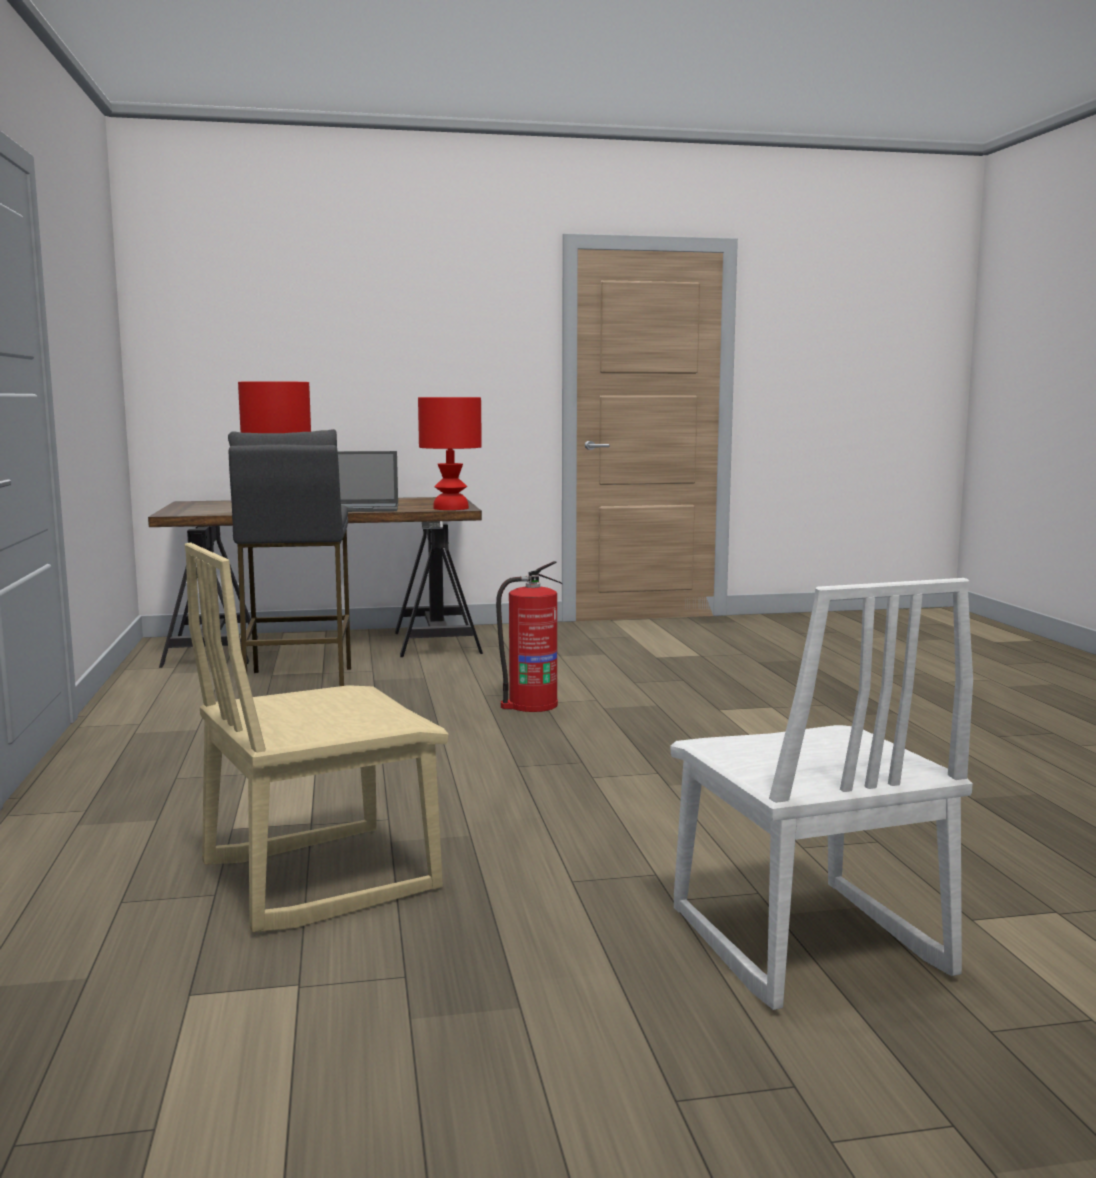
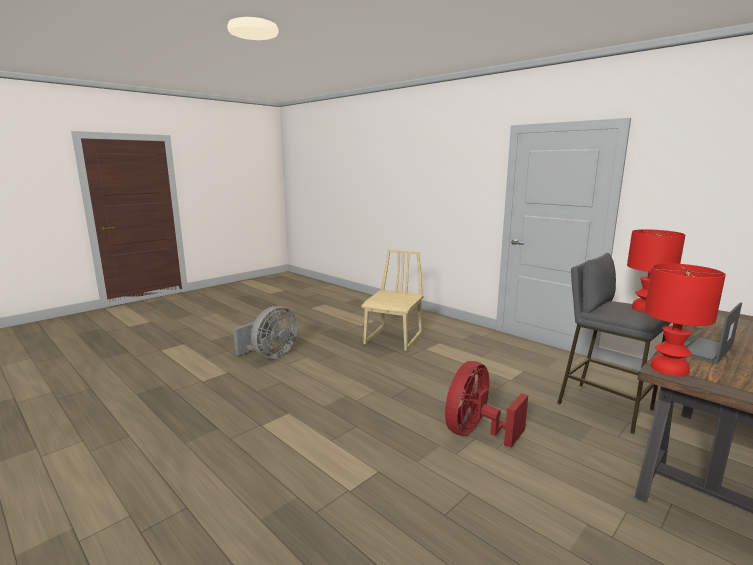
camera: 145 degrees right, 5 degrees up
fire extinguisher [496,561,562,712] -> red fan [445,361,528,448]
white chair [670,578,973,1010] -> grey fan [233,306,297,359]

